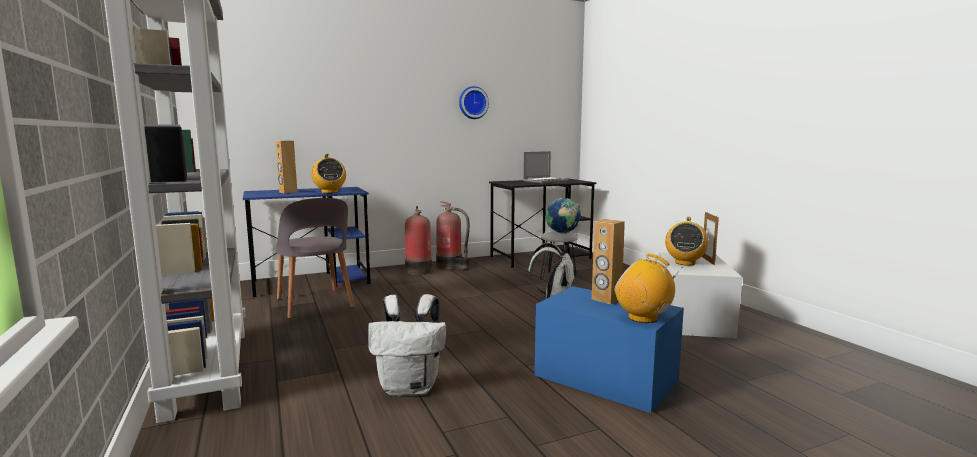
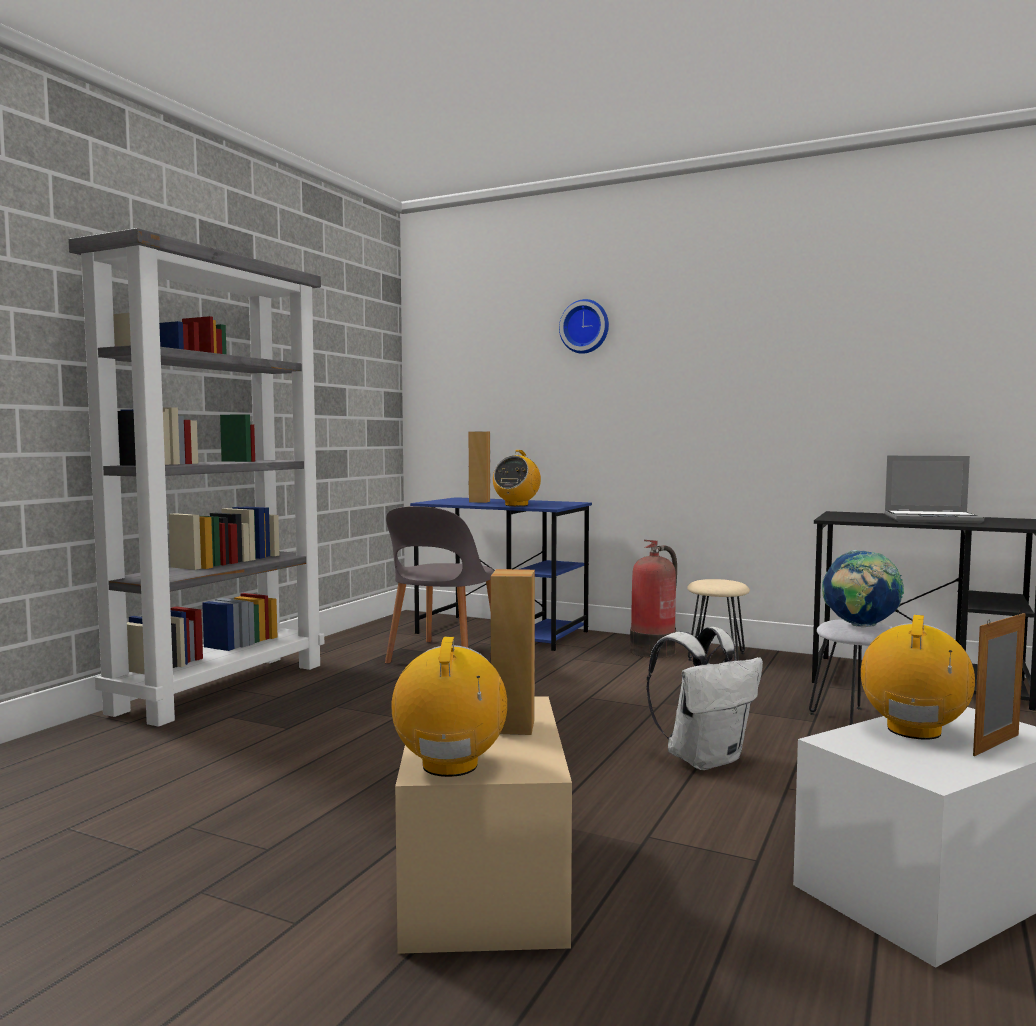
camera: 50 degrees right, 5 degrees down
white backpack [368,294,446,396] -> none
fire extinguisher [436,201,470,270] -> beige stool [687,579,750,661]
wall clock [459,86,489,119] -> wall clock moved to [559,299,609,354]
blue storage box [535,286,684,413] -> beige storage box [395,696,572,954]
radio [665,217,709,266] -> radio turned 135 degrees clockwise [861,615,975,740]

